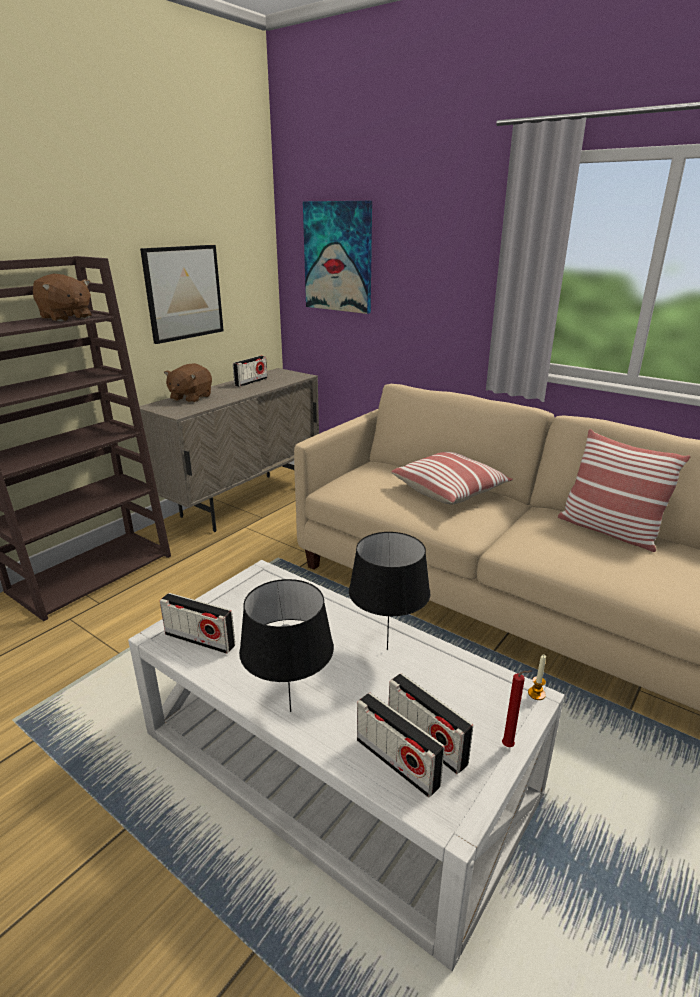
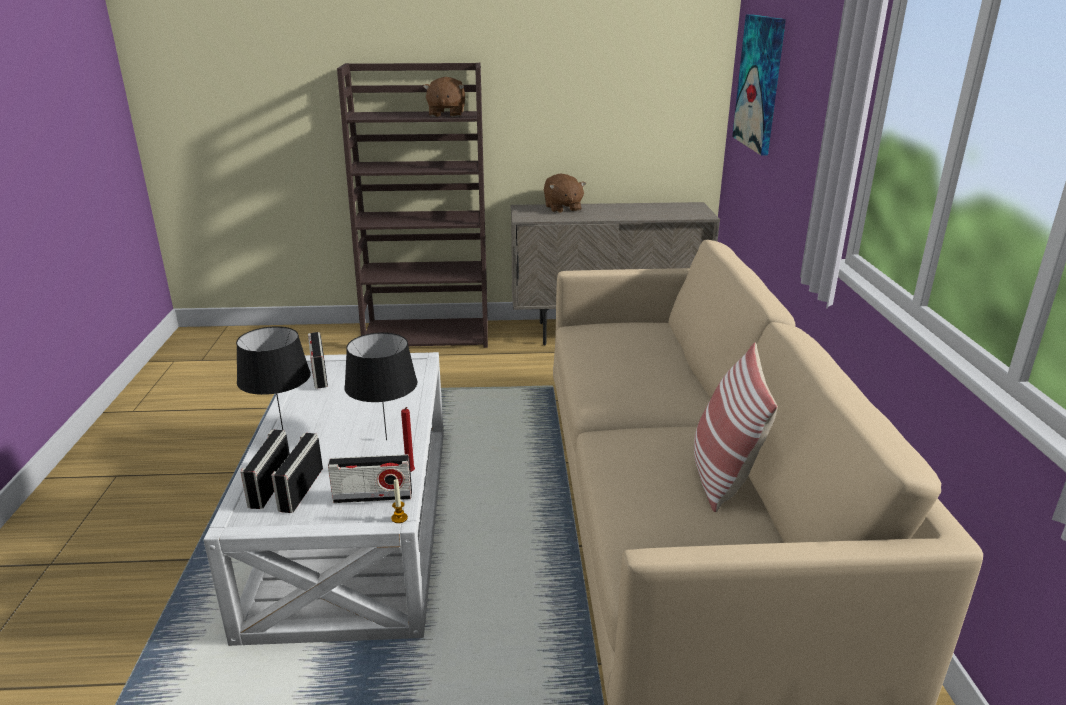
camera: 50 degrees right, 0 degrees up
picture [140,245,224,344] -> none
brown plush toy [164,363,212,403] -> brown plush toy turned 90 degrees counterclockwise [544,174,586,213]
radio [233,356,267,387] -> radio moved to [328,454,412,503]
pillow [391,452,513,504] -> none
red candle [502,670,532,747] -> red candle moved to [401,407,415,472]

